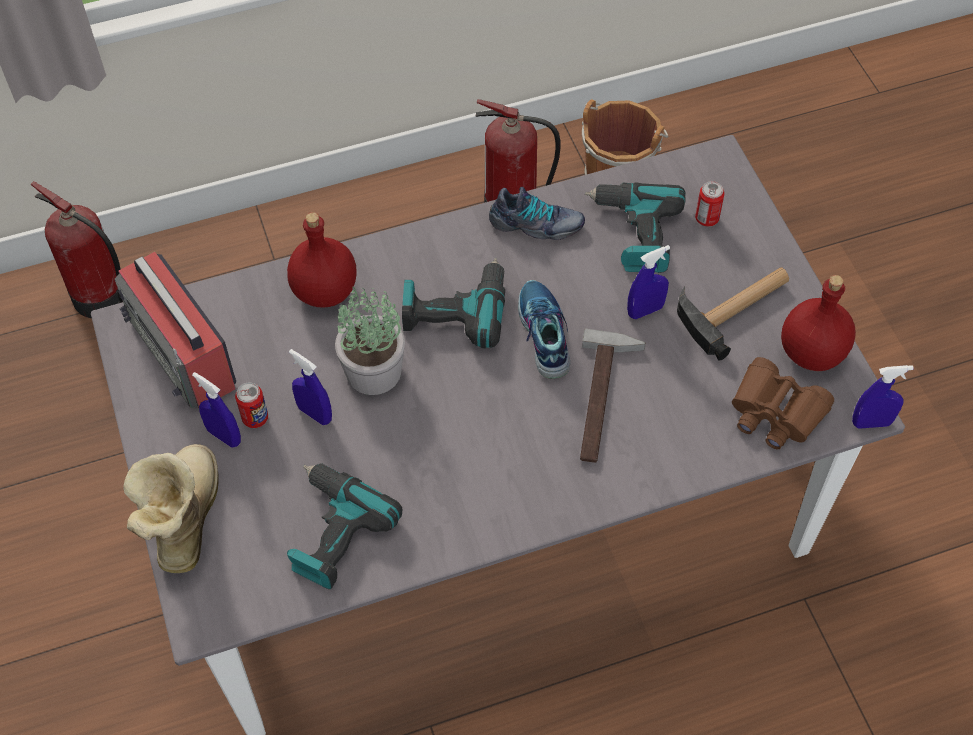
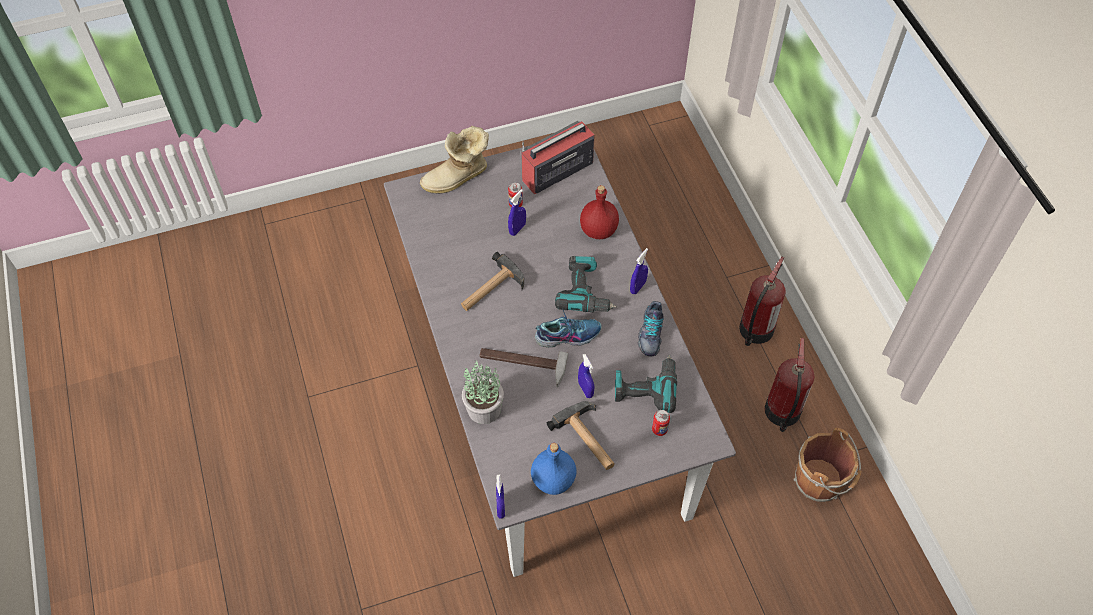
camera: 90 degrees right, 0 degrees up
fire extinguisher [31,181,123,318] -> fire extinguisher moved to [739,257,786,346]
boot [123,444,219,573] -> boot turned 150 degrees clockwise [420,126,489,194]
blue spray bottle [192,372,241,448] -> blue spray bottle moved to [630,248,648,294]
power drill [287,463,402,589] -> none
potted plant [335,287,405,395] -> potted plant moved to [462,361,504,424]
brown binoculars [732,357,834,449] -> none
red bottle [781,275,856,371] -> blue bottle [531,443,577,495]
none -> hammer [461,252,524,311]

